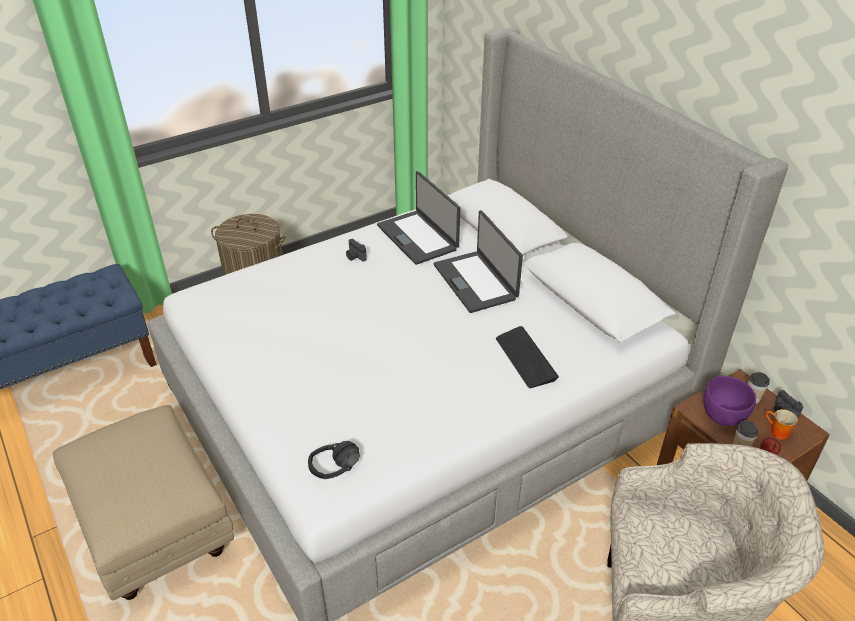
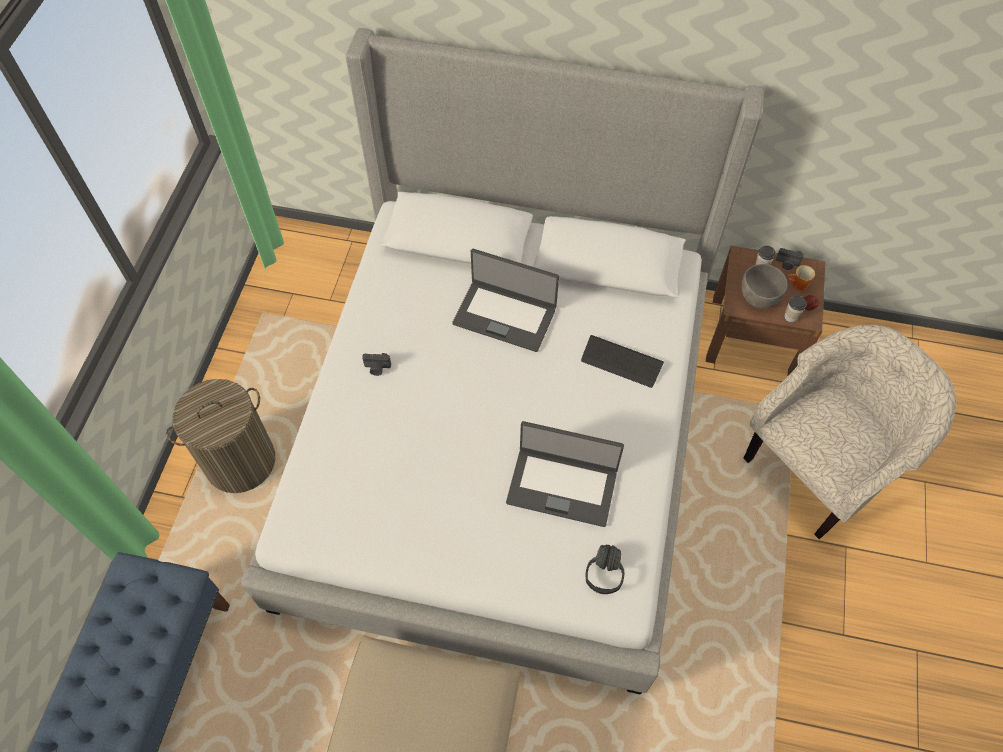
camera: 45 degrees left, 20 degrees up
laptop [377,171,460,265] -> laptop moved to [506,421,624,527]
purple bowl [703,376,756,426] -> grey bowl [741,264,788,308]

